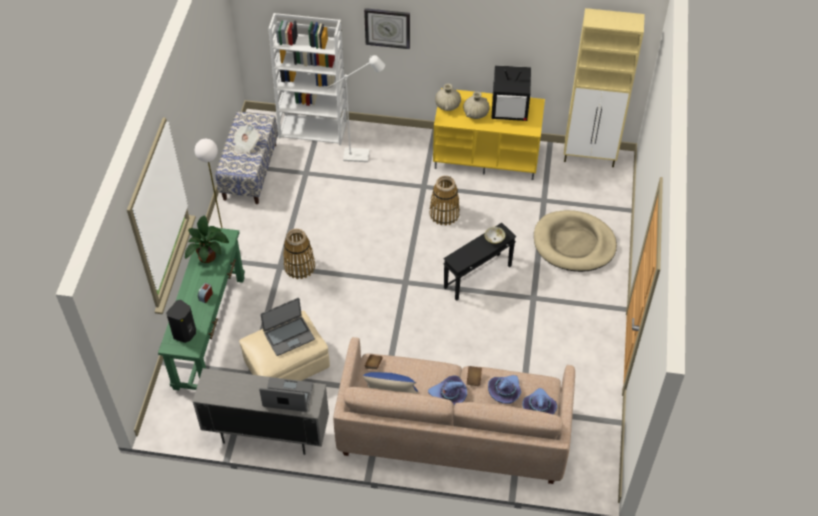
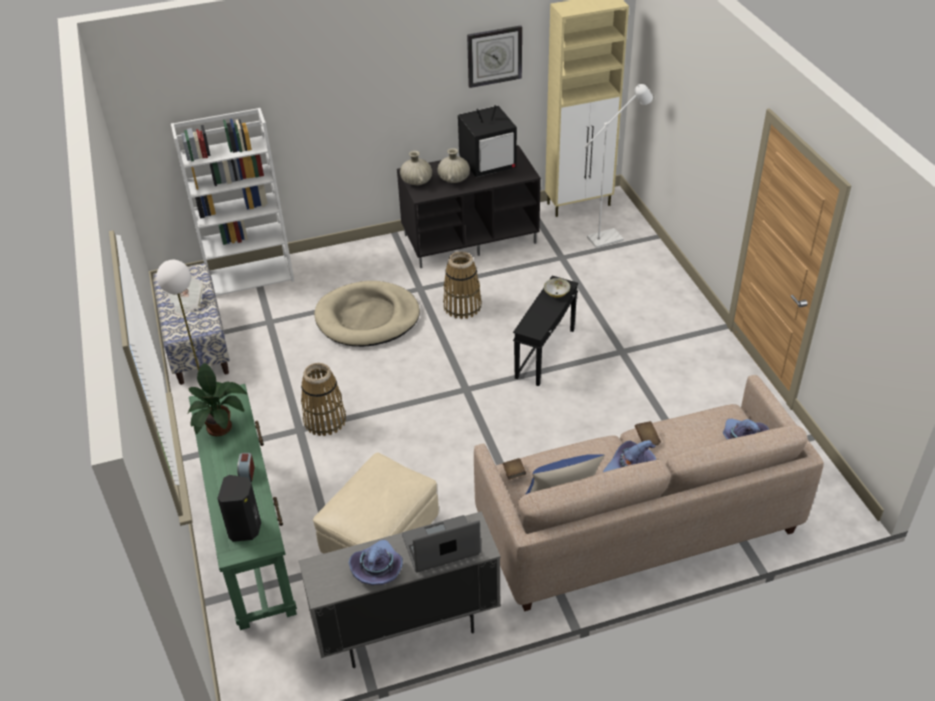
camera: 25 degrees left, 10 degrees down
laptop [261,298,315,356] -> none
white floor lamp [327,55,385,162] -> white floor lamp moved to [584,84,653,248]
wall clock [364,8,410,49] -> wall clock moved to [467,26,522,88]
yellow tv stand [433,88,545,180] -> black tv stand [397,145,541,268]
purple hat [488,375,521,404] -> purple hat moved to [349,540,403,585]
beige dog bed [534,210,617,272] -> beige dog bed moved to [314,281,420,347]

